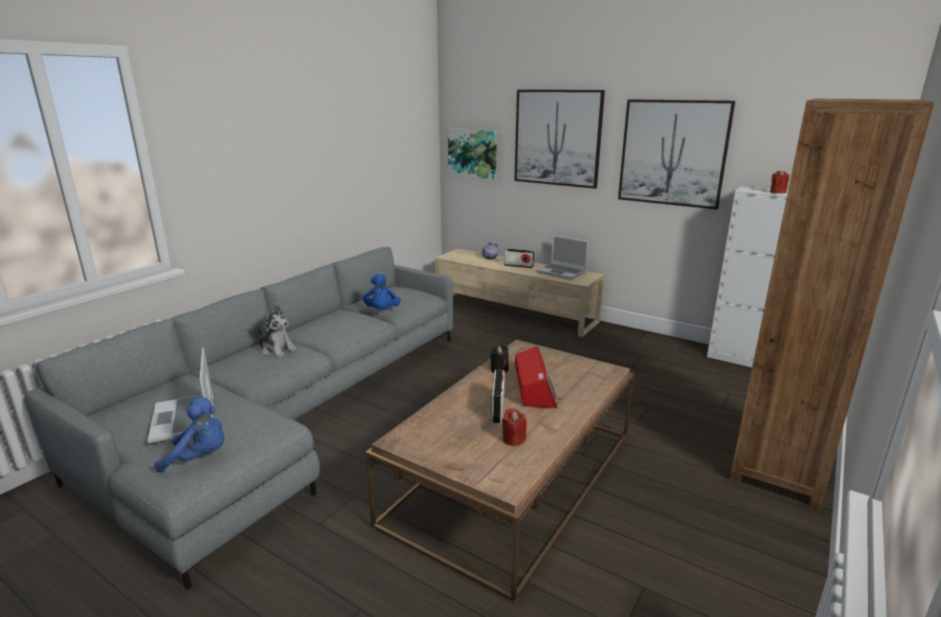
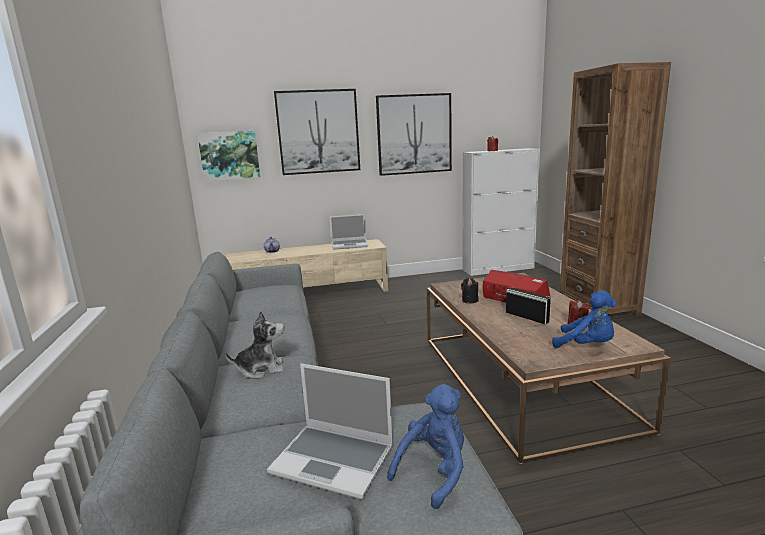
camera: 45 degrees left, 5 degrees down
blue plush toy [363,274,401,309] -> blue plush toy moved to [552,290,616,348]
radio [504,248,534,268] -> none

